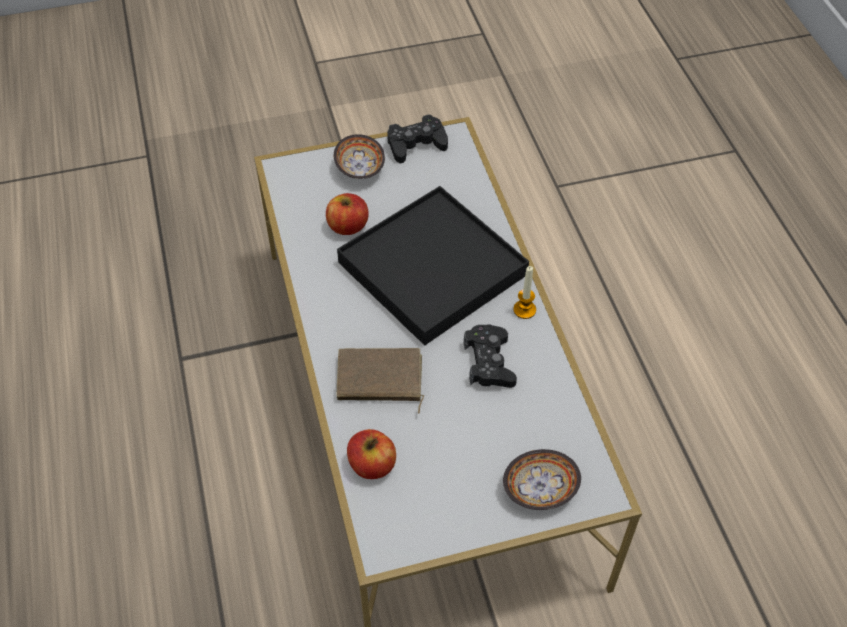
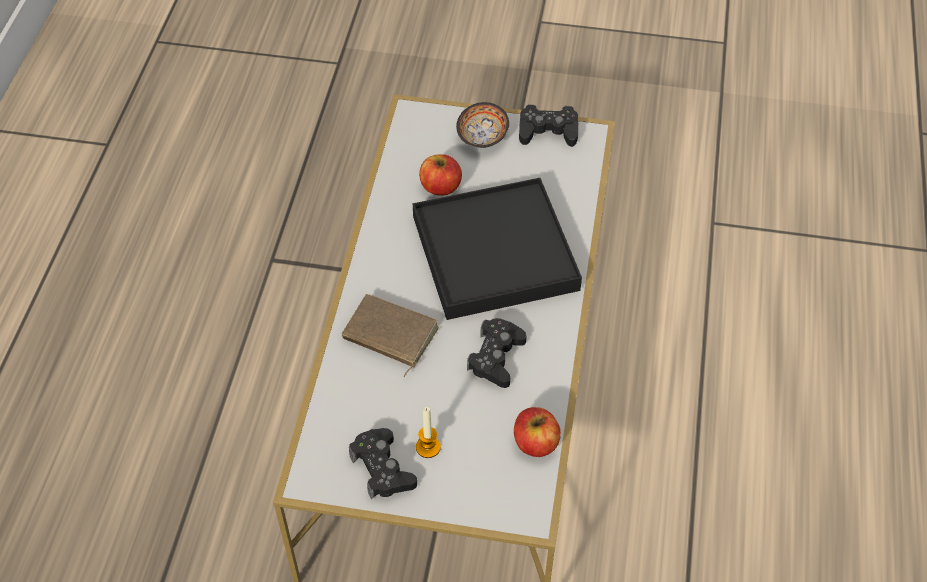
camera: 25 degrees right, 0 degrees up
apple [347,429,396,479] -> apple moved to [514,407,561,457]
bowl [503,449,581,510] -> none
candle [513,266,536,319] -> candle moved to [416,407,441,458]
none -> black game controller [349,428,417,500]

